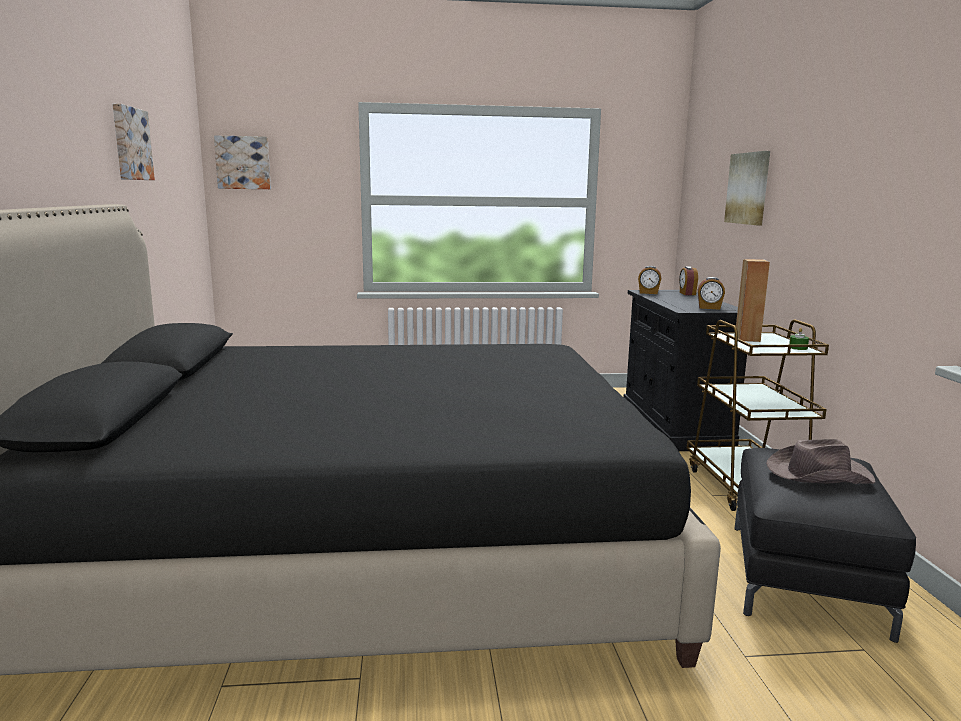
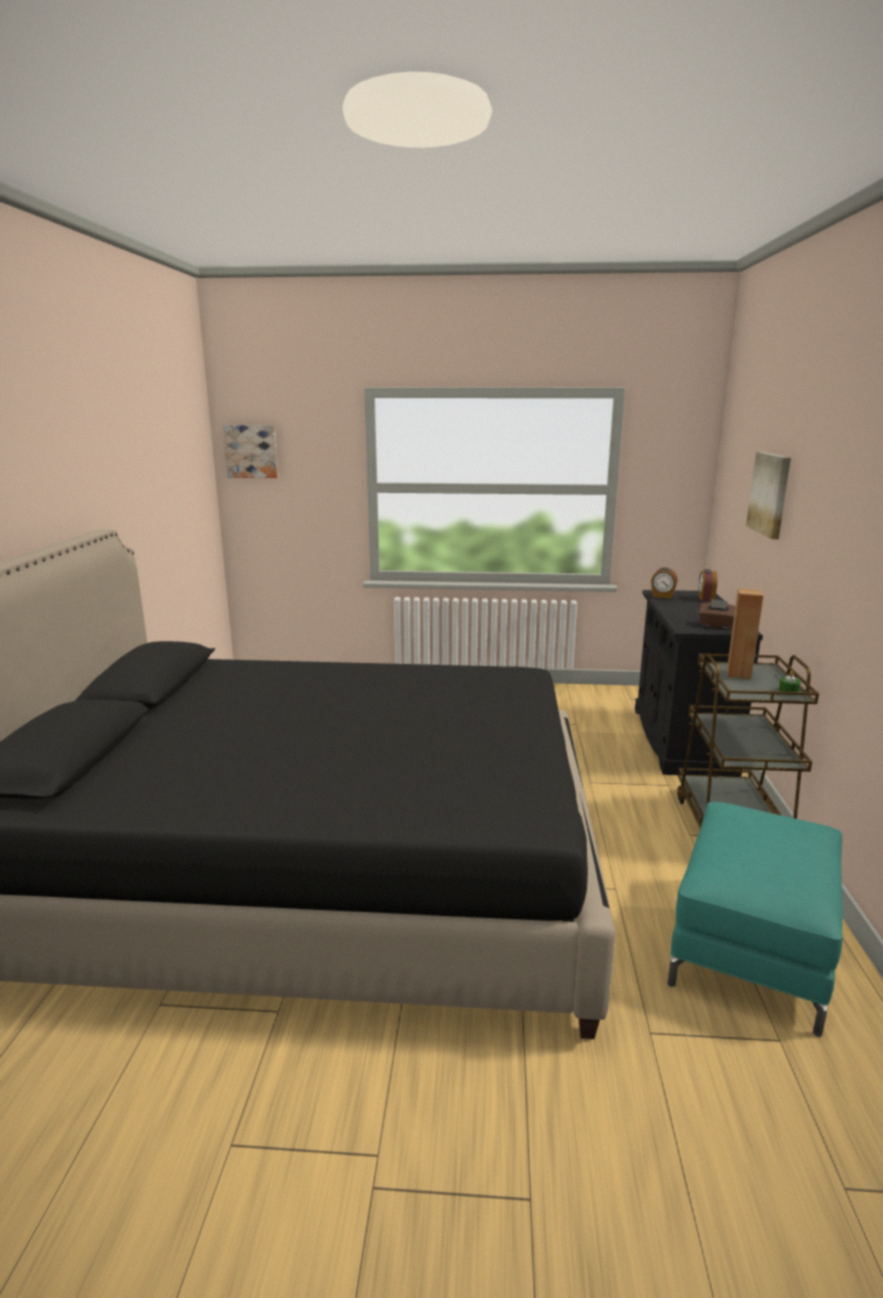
camera: 10 degrees right, 5 degrees up
picture [113,104,155,180] -> none
alarm clock [698,277,725,310] -> brown tissue box [699,599,735,629]
black ottoman [734,448,916,643] -> turquoise ottoman [667,802,843,1037]
brown hat [766,439,875,484] -> none

